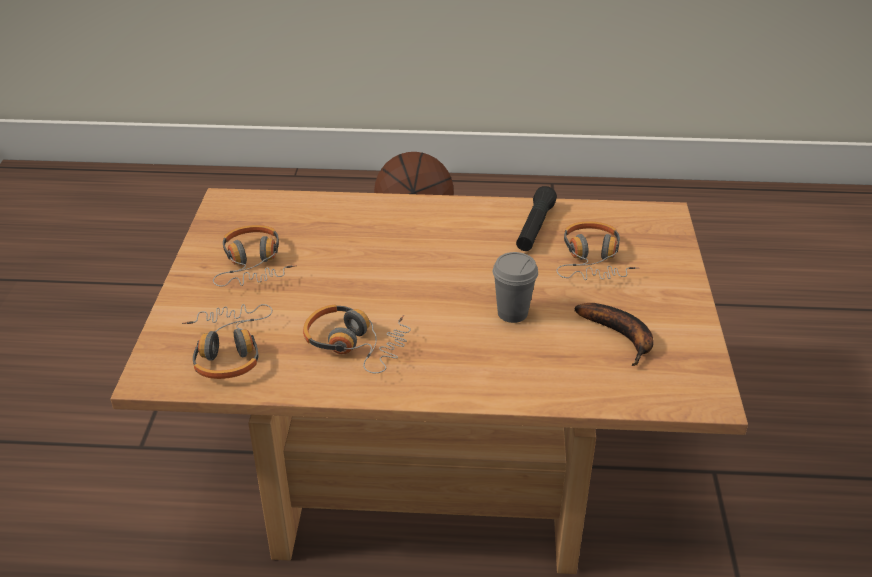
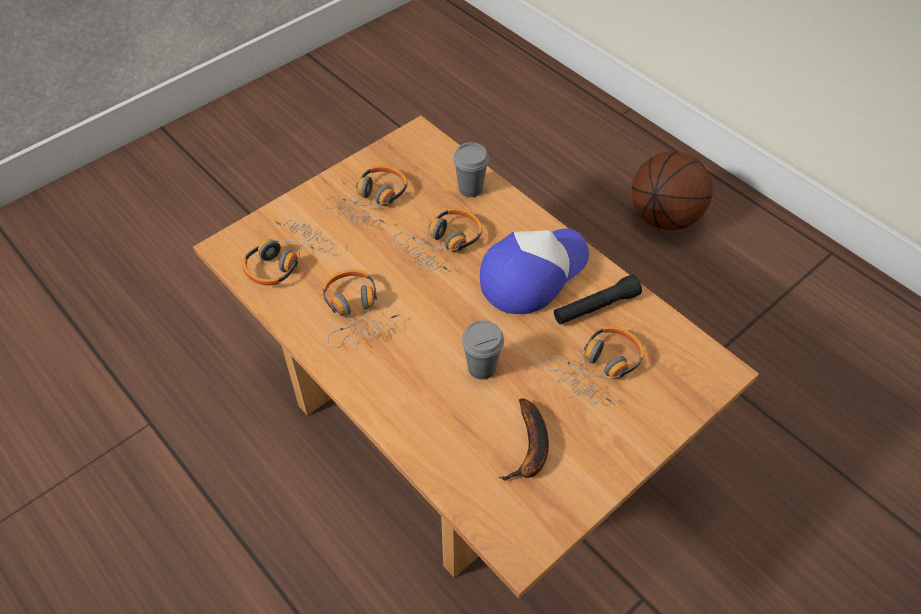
camera: 45 degrees right, 15 degrees up
none -> headphones [392,208,482,272]
none -> grey cup [453,142,489,197]
none -> cap [480,228,589,314]

